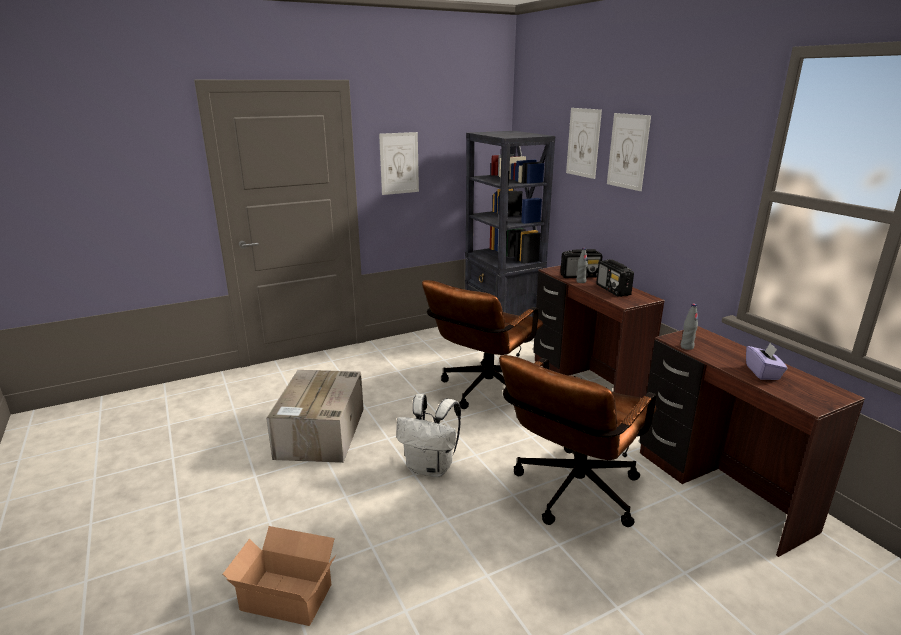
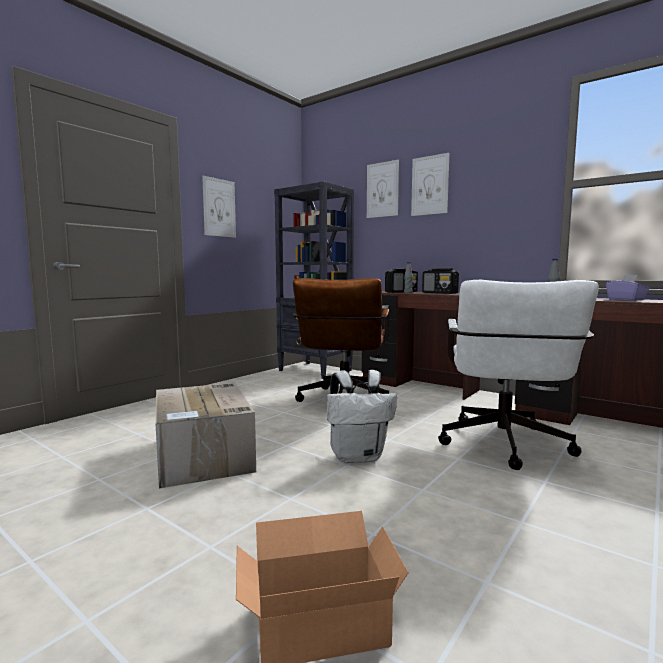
camera: 25 degrees left, 15 degrees down
brown office chair [499,355,657,527] -> white office chair [438,280,599,470]

